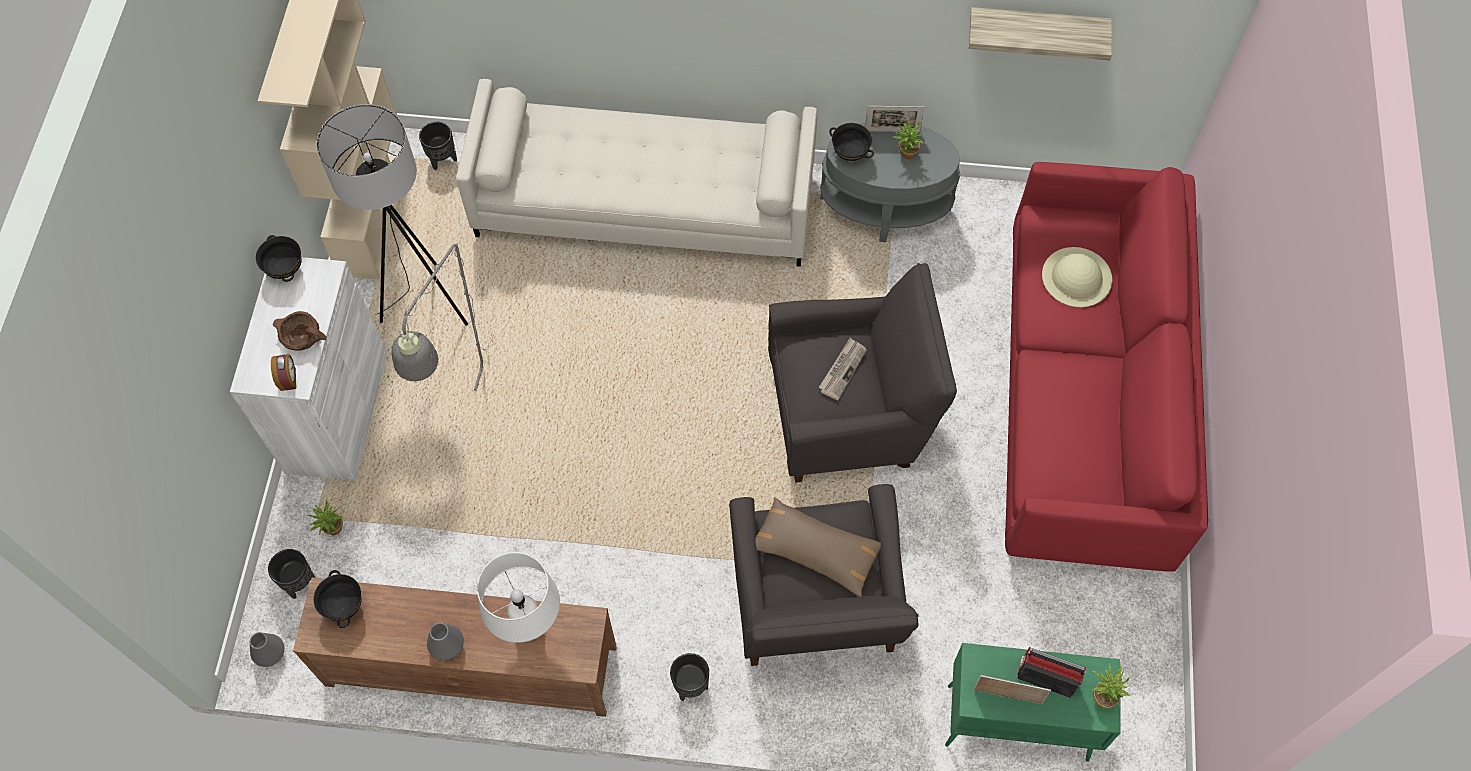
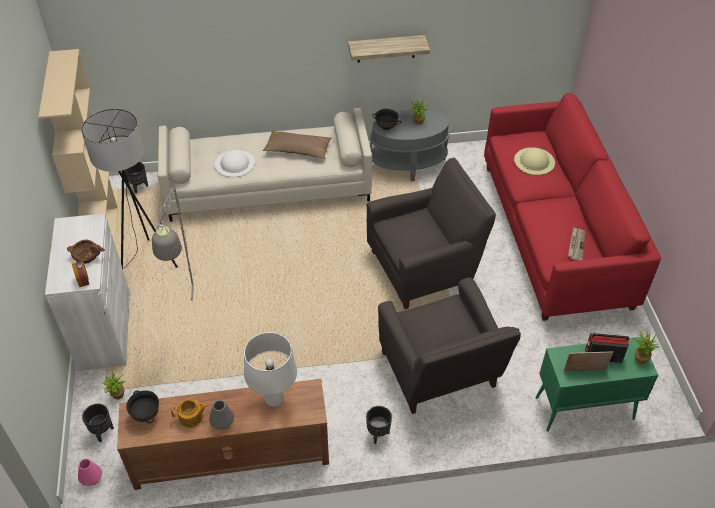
camera: 15 degrees left, 15 degrees down
grey vase [250,632,285,667] -> pink vase [78,459,102,486]
black bowl [255,235,302,282] -> none
brown pillow [755,497,881,596] -> brown pillow moved to [263,131,332,159]
newspaper [819,338,867,400] -> newspaper moved to [568,227,585,261]
picture frame [865,106,925,132] -> none
shelf [969,7,1112,61] -> shelf moved to [348,35,430,63]
none -> teapot [171,399,208,428]
none -> white hat [215,150,255,177]

